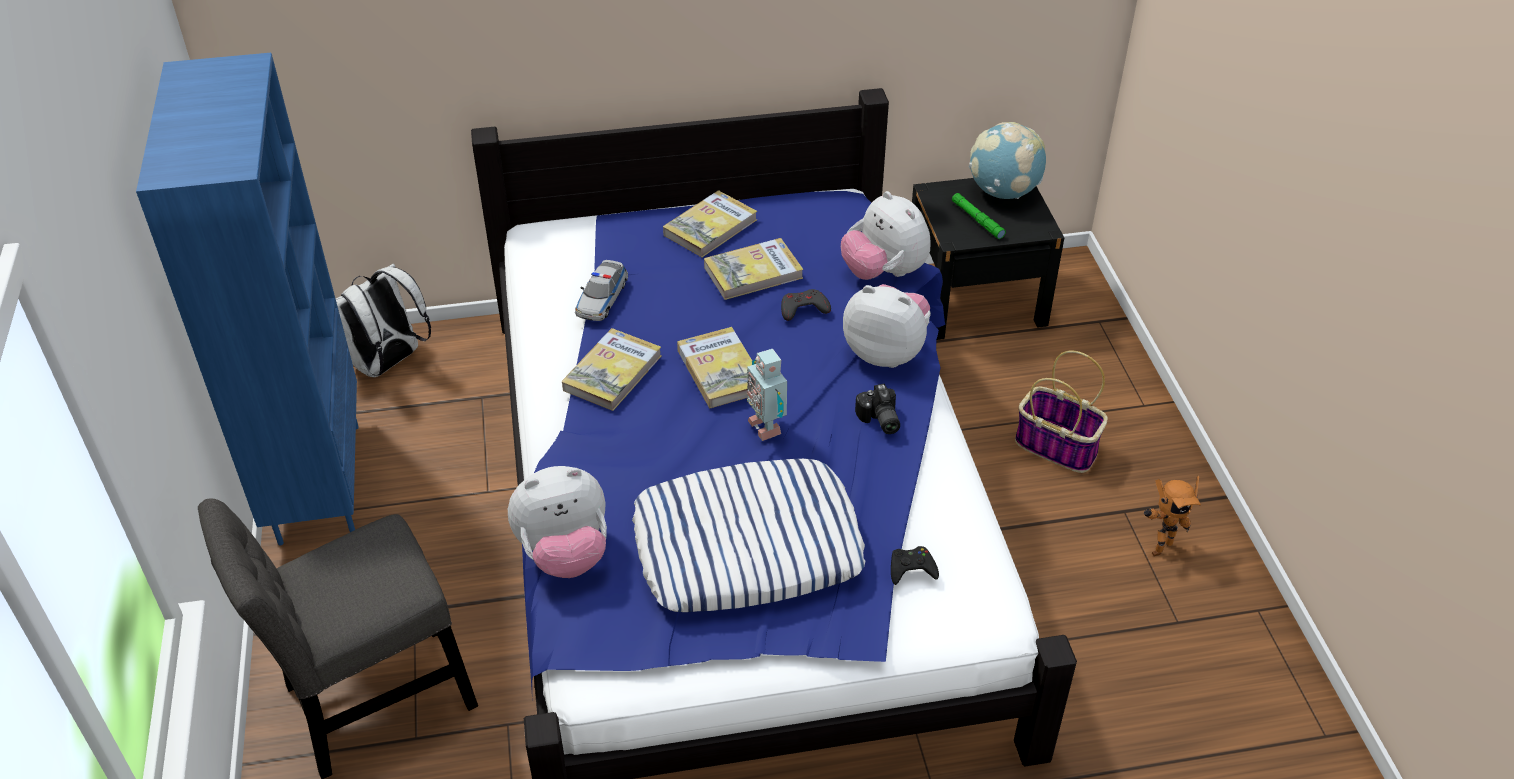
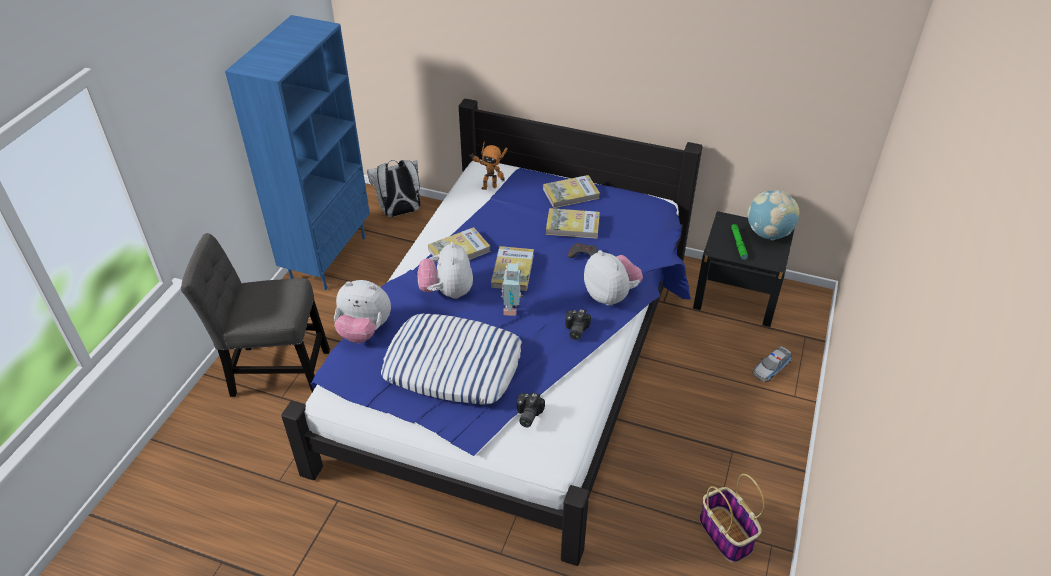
camera: 30 degrees right, 0 degrees up
toy car [575,260,628,321] -> toy car moved to [752,347,792,382]
plush toy [841,191,930,280] -> plush toy moved to [418,242,473,299]
black game controller [891,546,939,585] -> camera [517,392,545,427]
basket [1015,350,1108,473] -> basket moved to [699,474,765,563]
toy robot [1144,476,1201,556] -> toy robot moved to [469,141,508,190]

